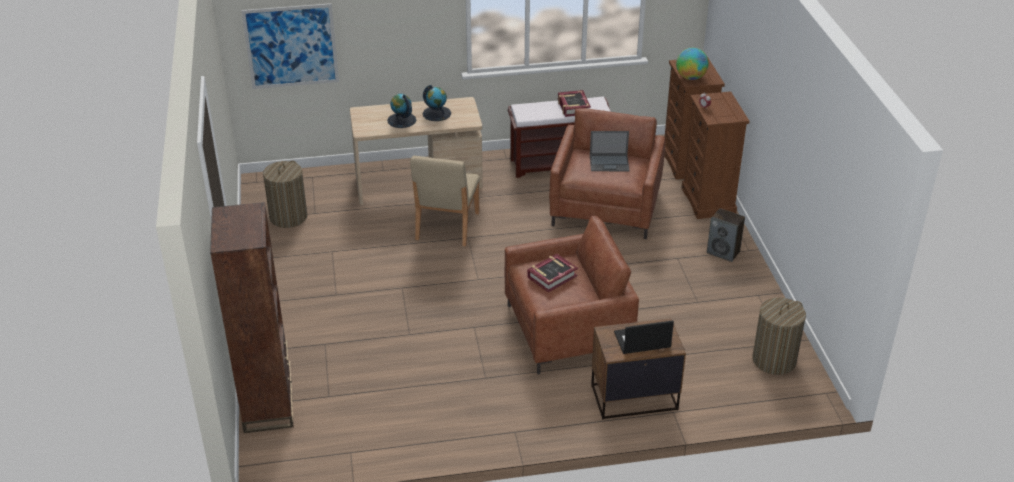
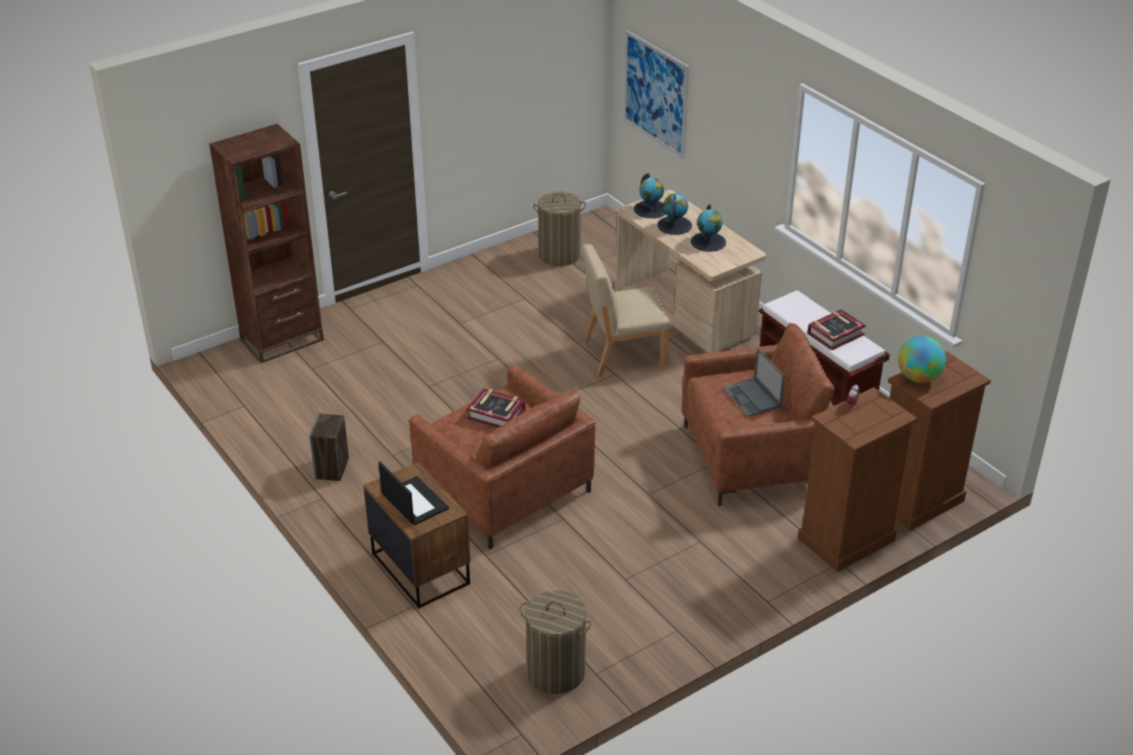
camera: 65 degrees right, 0 degrees up
speaker [707,208,745,262] -> speaker moved to [310,413,349,481]
none -> globe [634,173,666,218]

